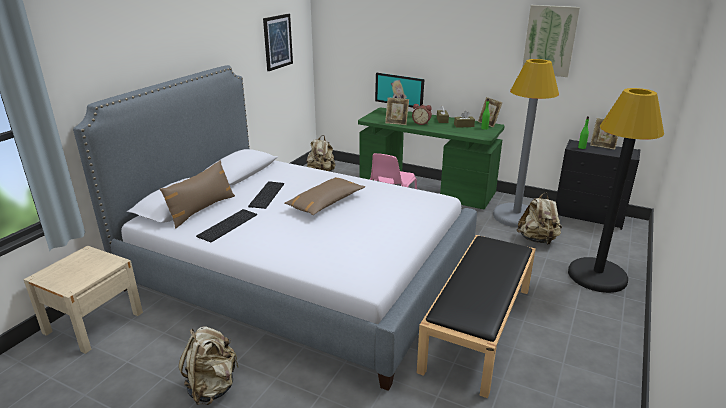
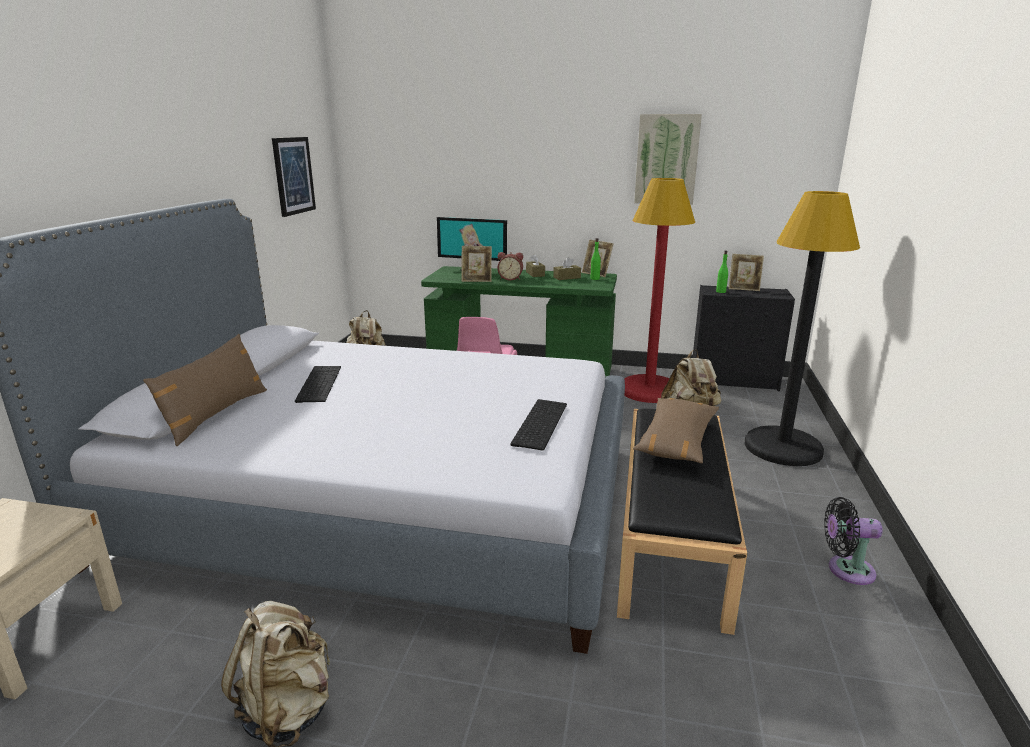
camera: 15 degrees left, 5 degrees down
keyboard [196,209,257,242] -> keyboard moved to [511,399,567,451]
brown pillow [285,177,365,215] -> brown pillow moved to [633,398,719,463]
grey floor lamp [493,59,559,228] -> red floor lamp [625,178,695,403]
none -> black fan [824,497,883,585]

